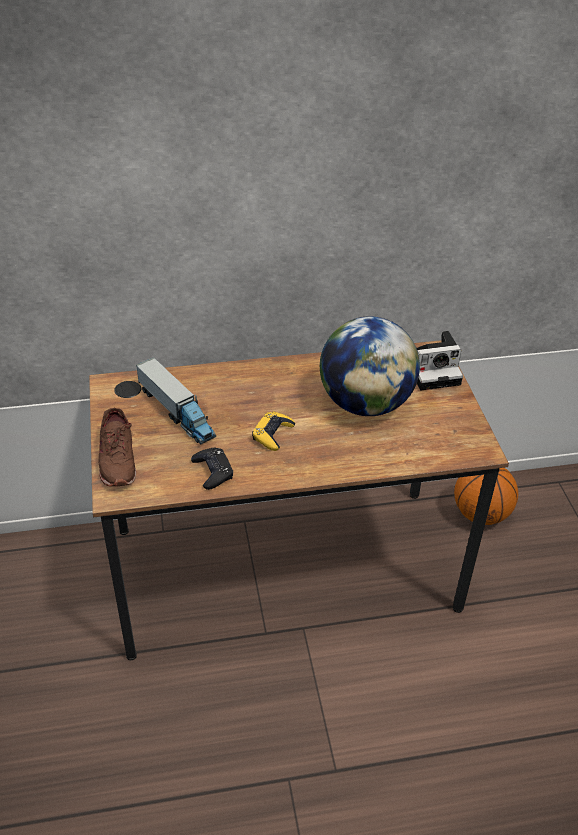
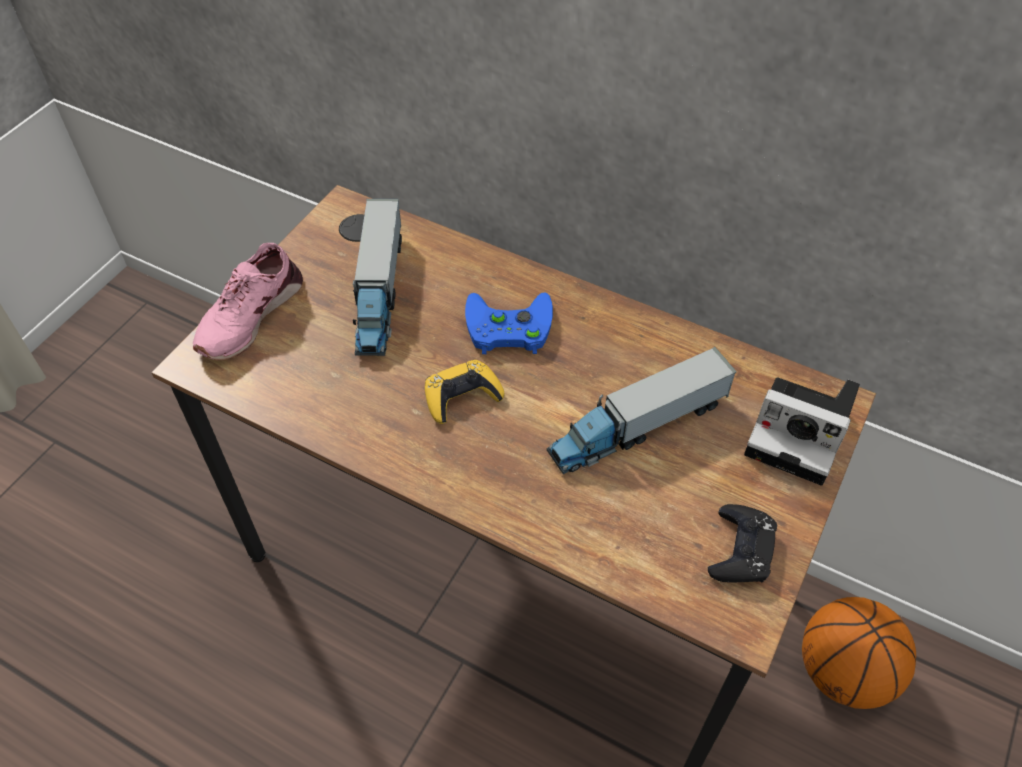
camera: 40 degrees right, 10 degrees up
brown shoe [98,408,136,486] -> pink shoe [193,243,303,361]
black game controller [191,448,233,490] -> black game controller moved to [708,504,777,583]
globe [320,316,420,416] -> toy truck [547,347,737,474]
none -> blue game controller [465,292,553,354]

